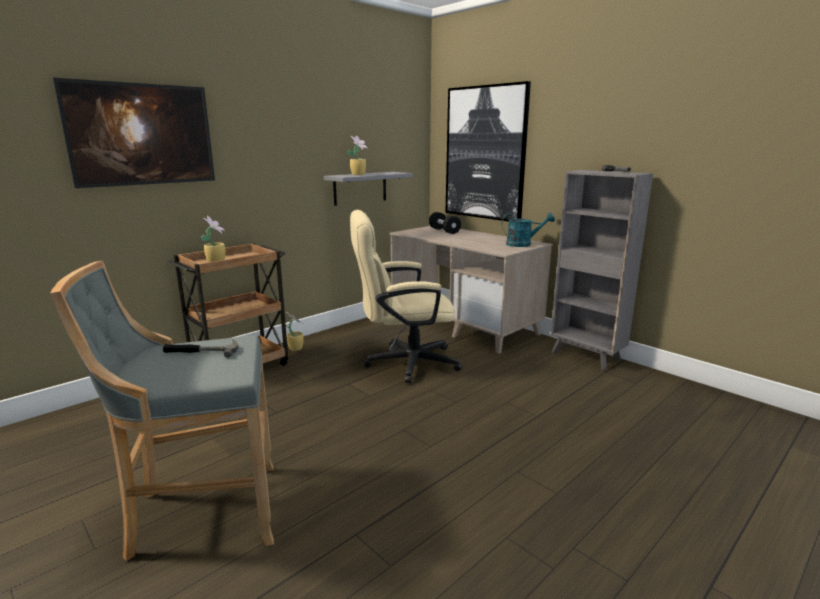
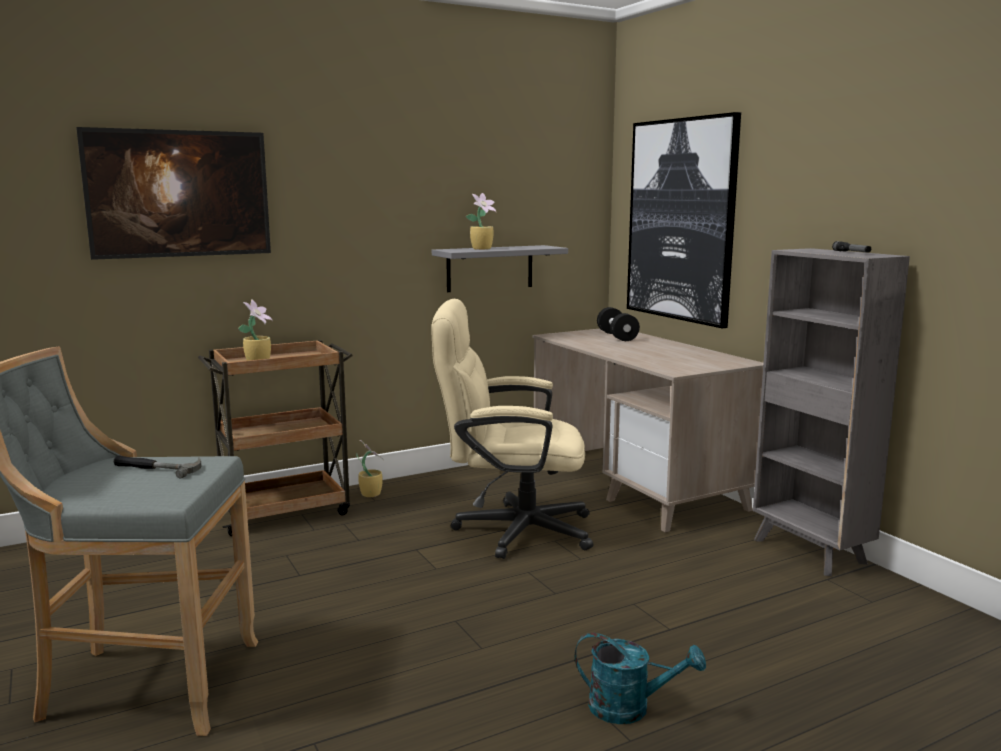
camera: 15 degrees right, 5 degrees down
turquoise watering can [502,212,555,247] -> turquoise watering can moved to [575,633,706,724]

